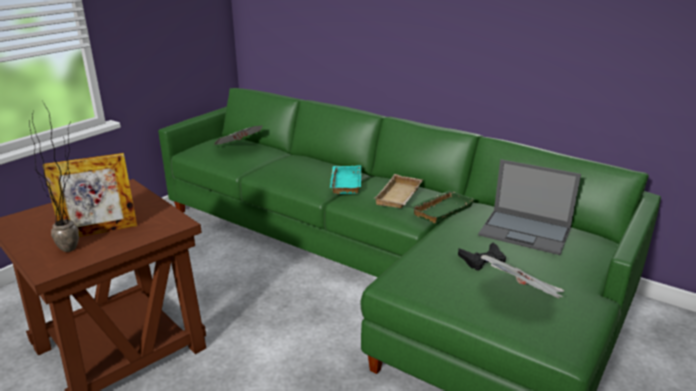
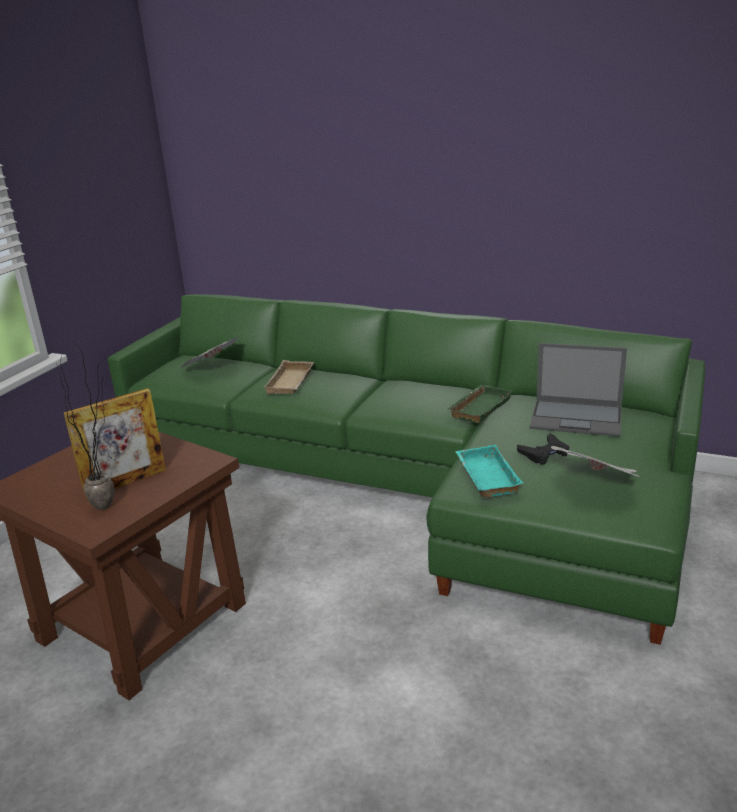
camera: 10 degrees left, 0 degrees up
turquoise tray [330,166,361,194] -> turquoise tray moved to [456,445,523,497]
beige tray [375,174,423,208] -> beige tray moved to [264,360,314,394]

